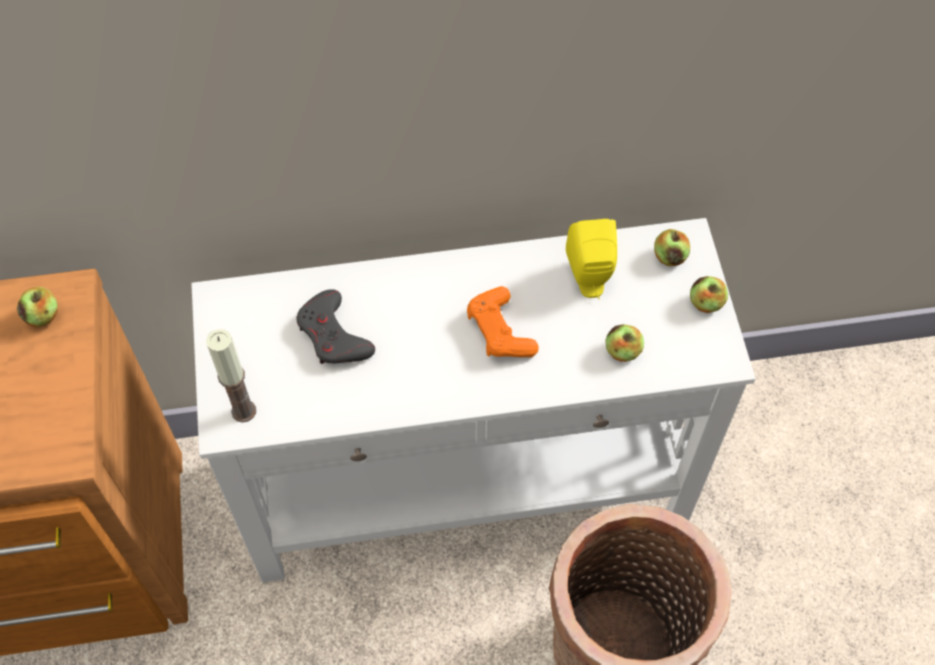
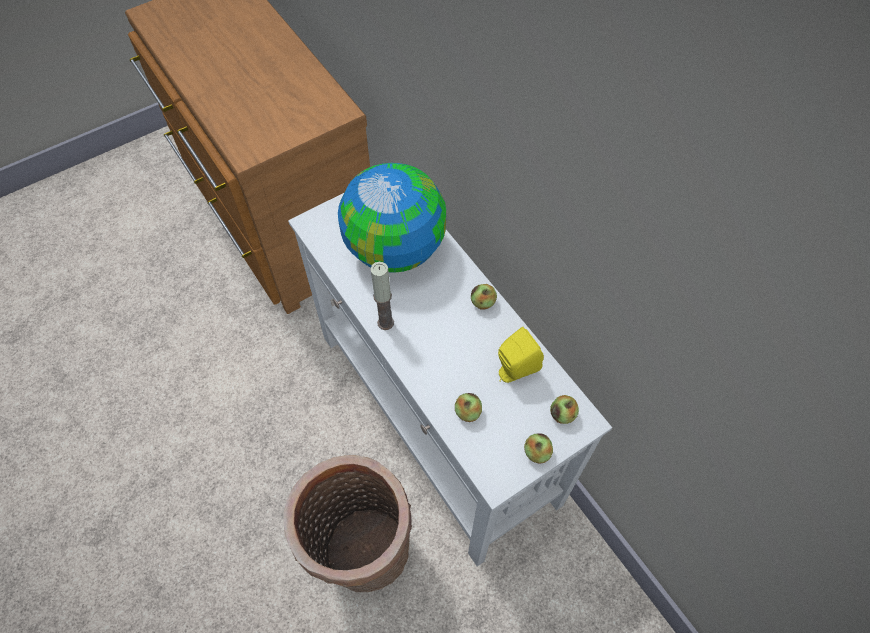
camera: 65 degrees right, 0 degrees up
apple [17,287,58,327] -> apple moved to [471,284,497,309]
candle [206,329,256,423] -> candle moved to [371,262,394,330]
grey game controller [296,289,375,364] -> globe [338,163,446,273]
orange game controller [467,286,539,357] -> none

